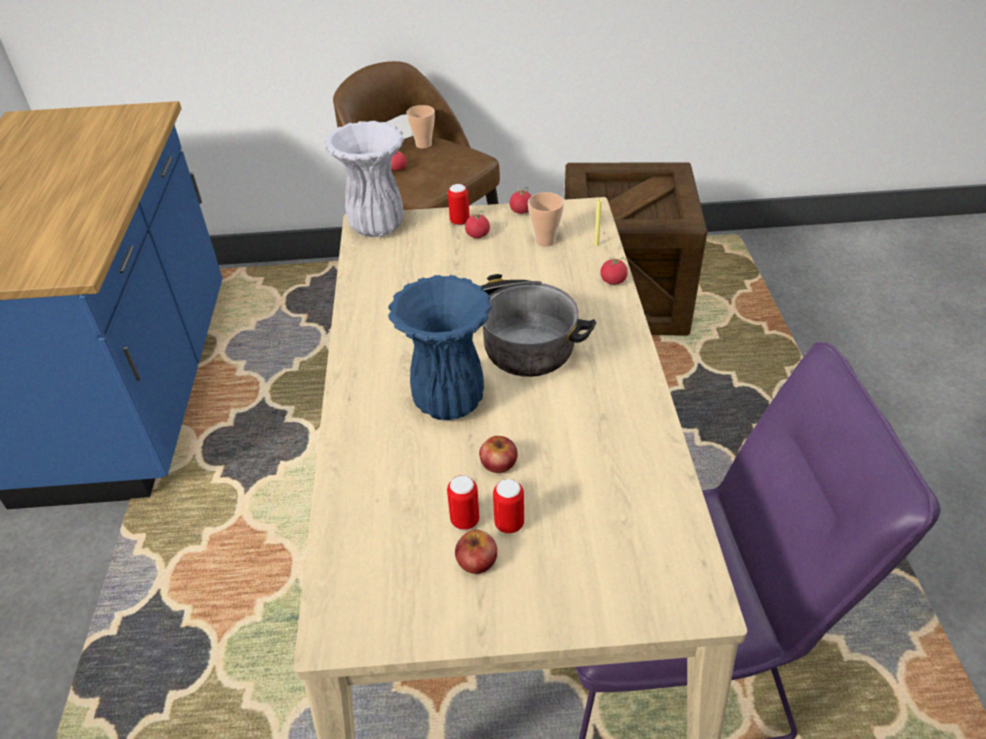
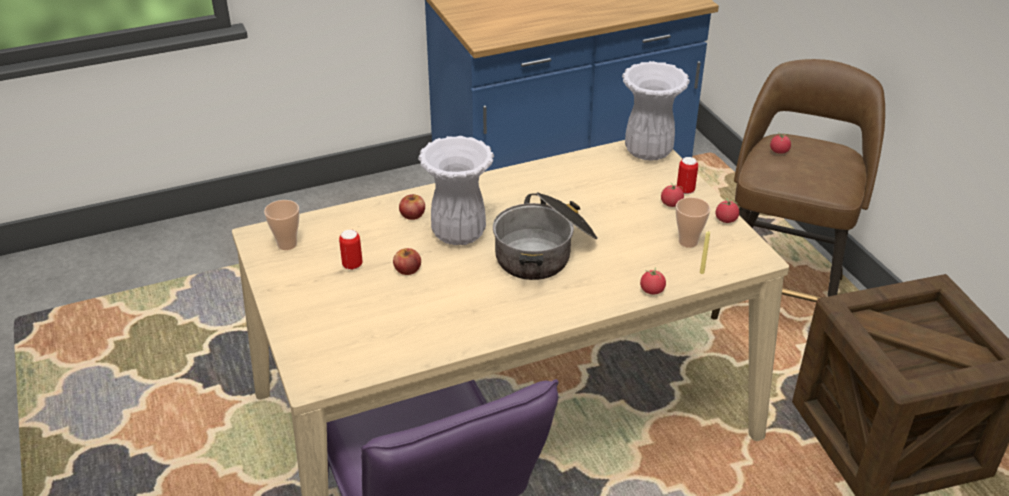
camera: 70 degrees right, 5 degrees down
blue vase [388,275,492,420] -> white vase [418,136,494,245]
cup [406,105,435,149] -> cup moved to [264,200,299,250]
apple [455,530,497,574] -> apple moved to [399,194,425,220]
can [493,479,524,534] -> none

